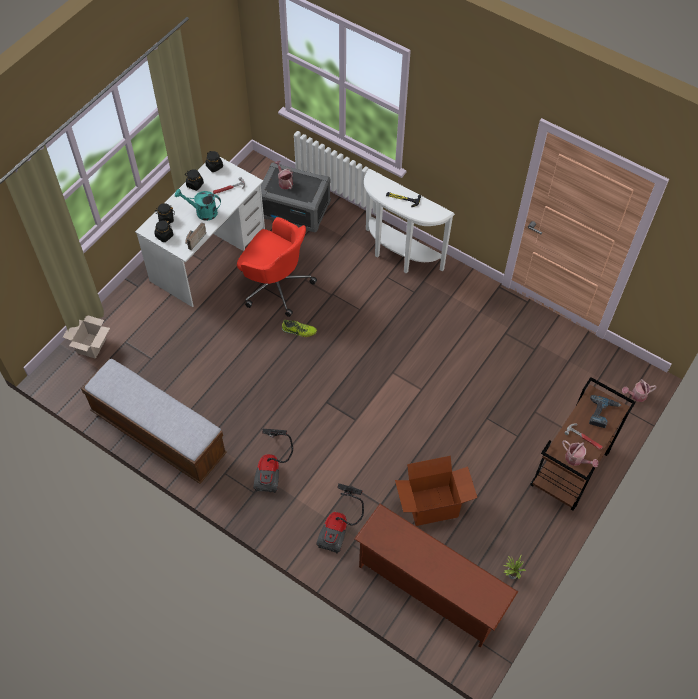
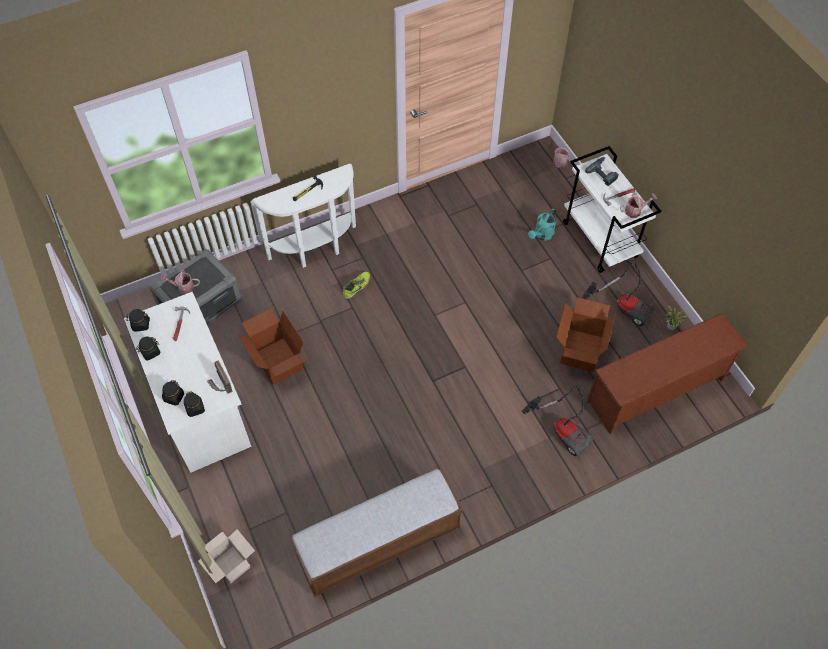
camera: 60 degrees left, 0 degrees up
turquoise watering can [175,189,221,221] -> turquoise watering can moved to [528,208,556,241]
red office chair [237,217,317,317] -> cardboard box [238,308,306,385]
vacuum cleaner [254,429,293,493] -> vacuum cleaner moved to [582,259,654,326]
shoe [282,320,317,337] -> shoe moved to [343,272,370,299]
brown cart [530,377,636,511] -> white cart [563,146,661,273]

